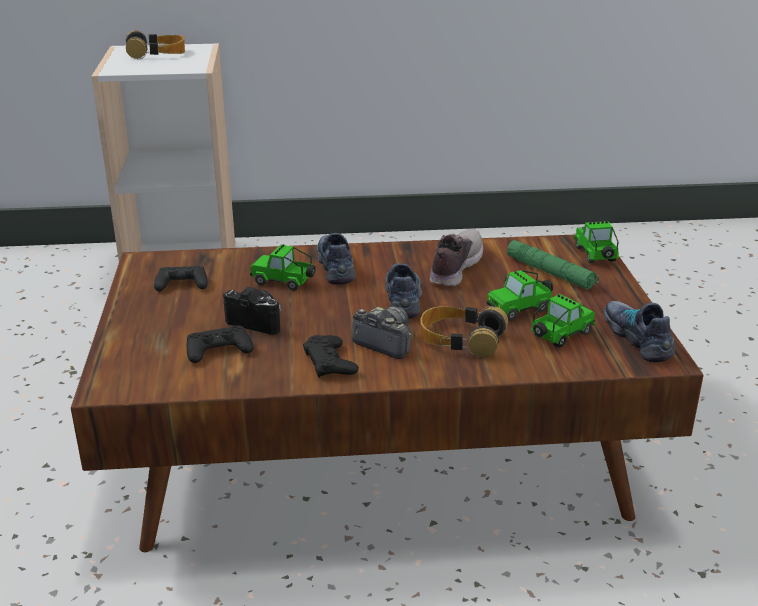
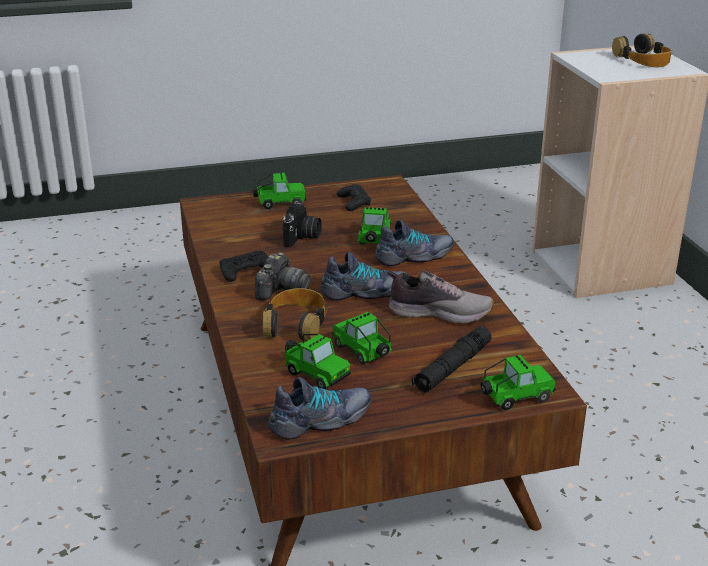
camera: 80 degrees right, 0 degrees up
black game controller [187,325,254,363] -> none
green flashlight [507,240,599,290] -> black flashlight [412,326,492,392]
none -> toy car [252,172,306,209]

